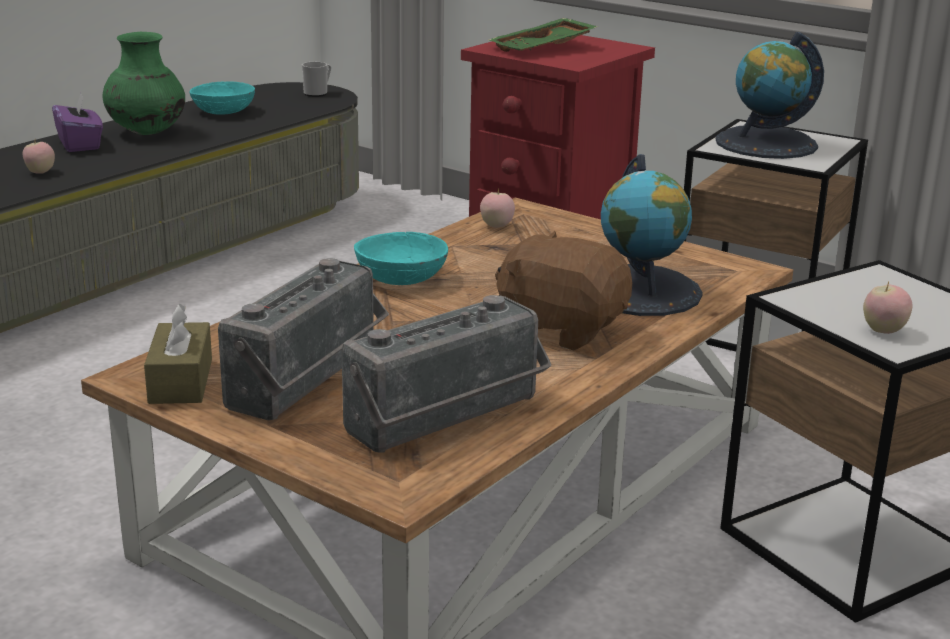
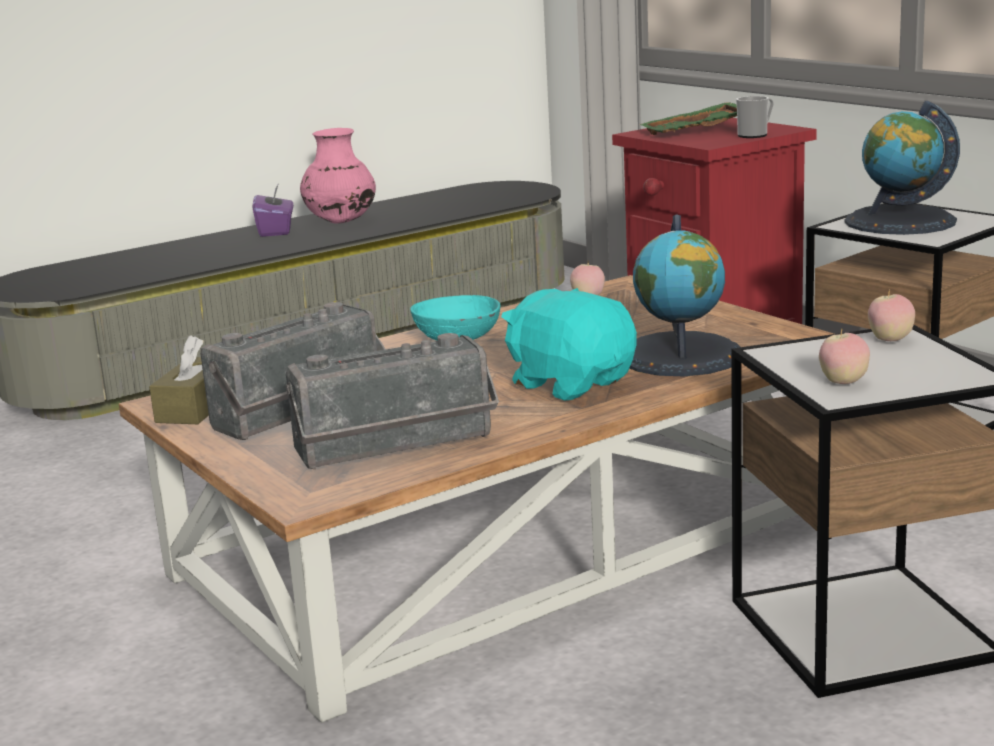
camera: 20 degrees right, 5 degrees down
apple [23,142,55,174] -> apple moved to [868,289,915,341]
green vase [103,32,185,135] -> pink vase [300,128,376,224]
turquoise bowl [189,81,255,114] -> none
mug [302,62,331,97] -> mug moved to [736,96,774,138]
brown plush toy [495,231,632,350] -> turquoise plush toy [501,288,637,401]

